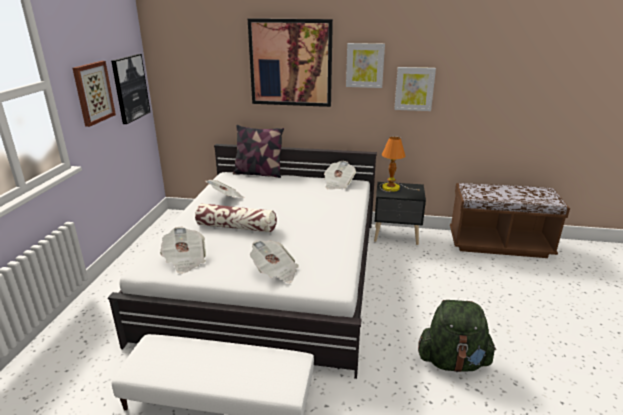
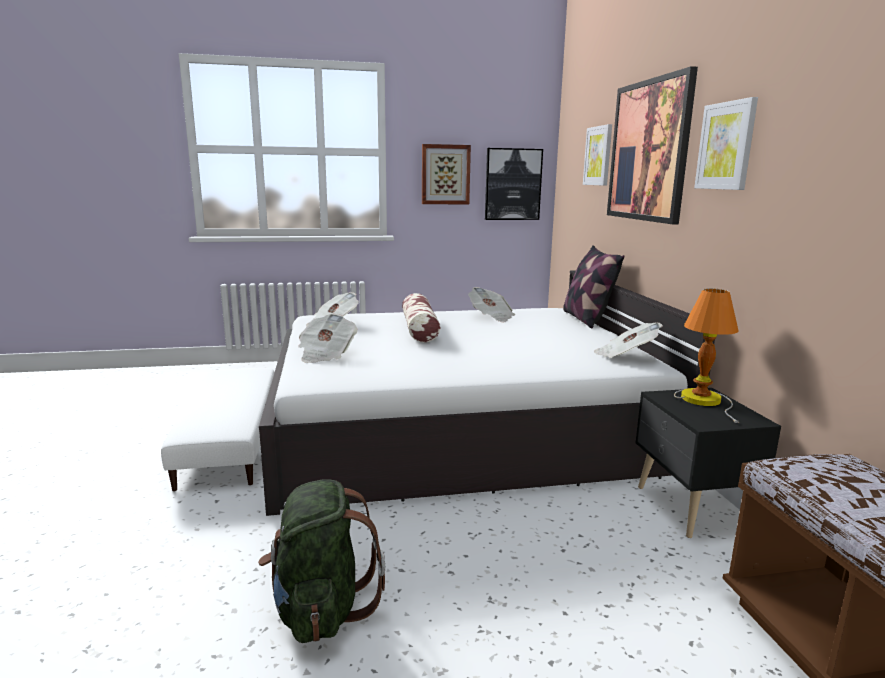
camera: 70 degrees right, 10 degrees down
picture [394,67,436,111] -> picture moved to [583,124,612,186]

